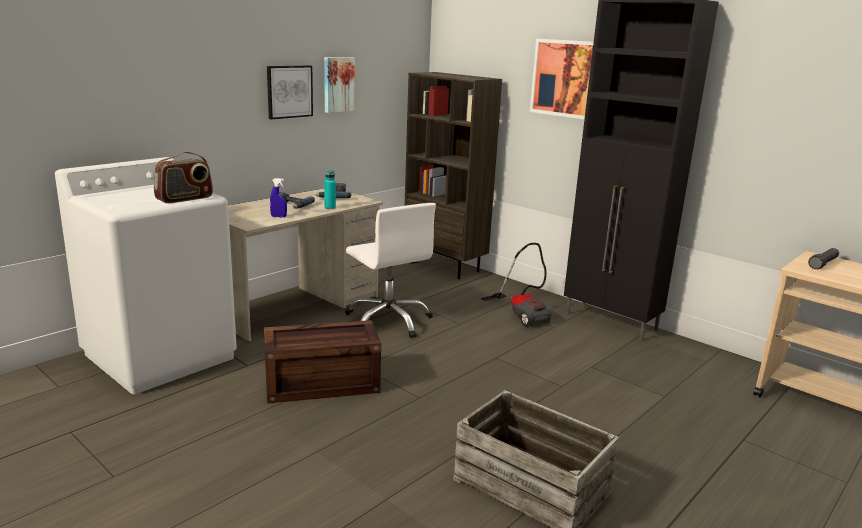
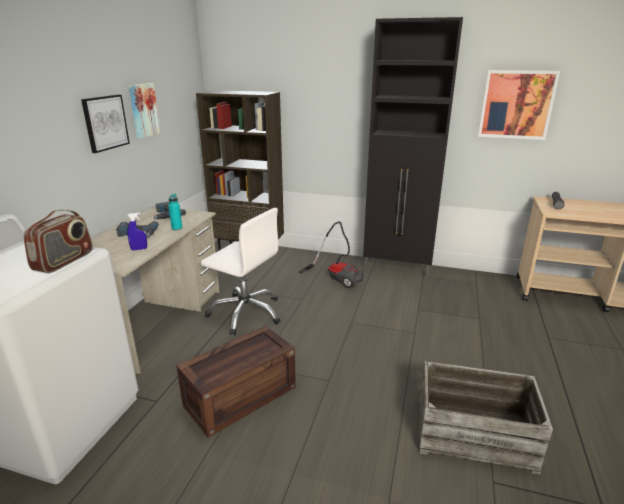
camera: 25 degrees left, 5 degrees up
picture [530,39,594,119] -> picture moved to [478,70,560,140]

